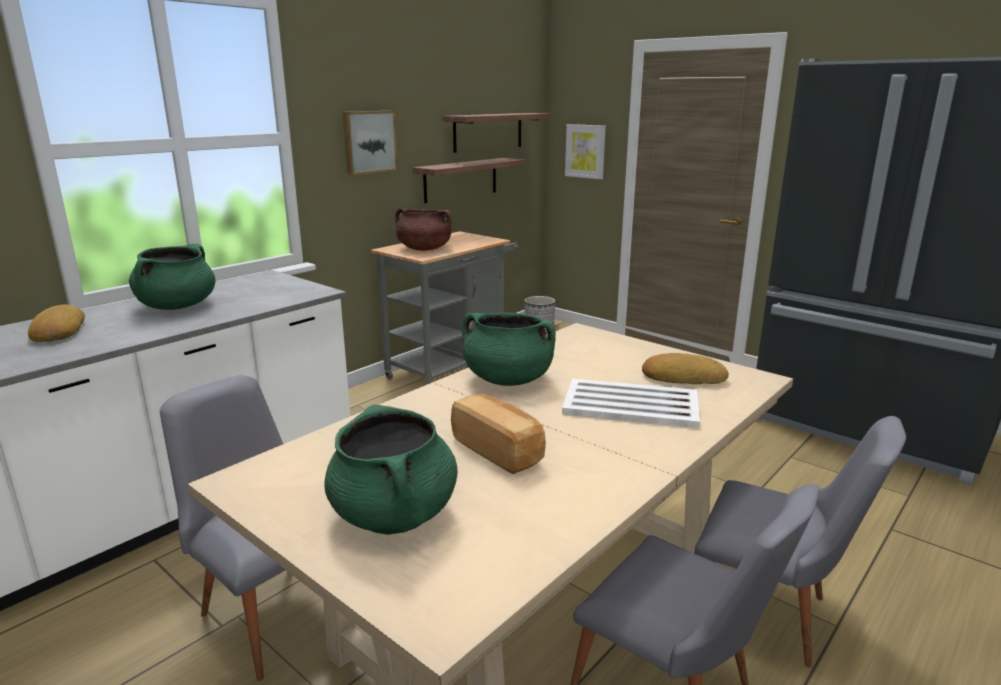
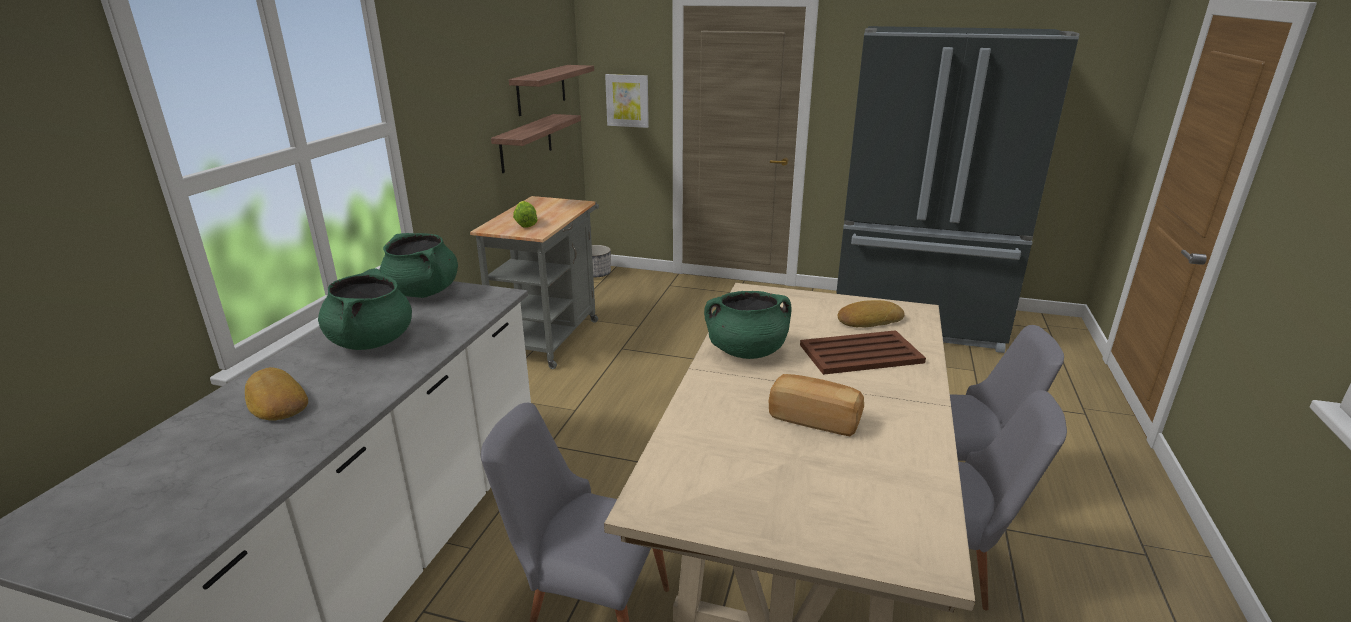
camera: 25 degrees left, 5 degrees up
green cooking pot [325,405,458,535] -> green cooking pot moved to [380,233,458,298]
picture [343,111,398,175] -> none
brown cooking pot [395,208,452,251] -> lettuce [513,201,538,228]
white tray [562,379,700,429] -> brown tray [800,330,926,375]

